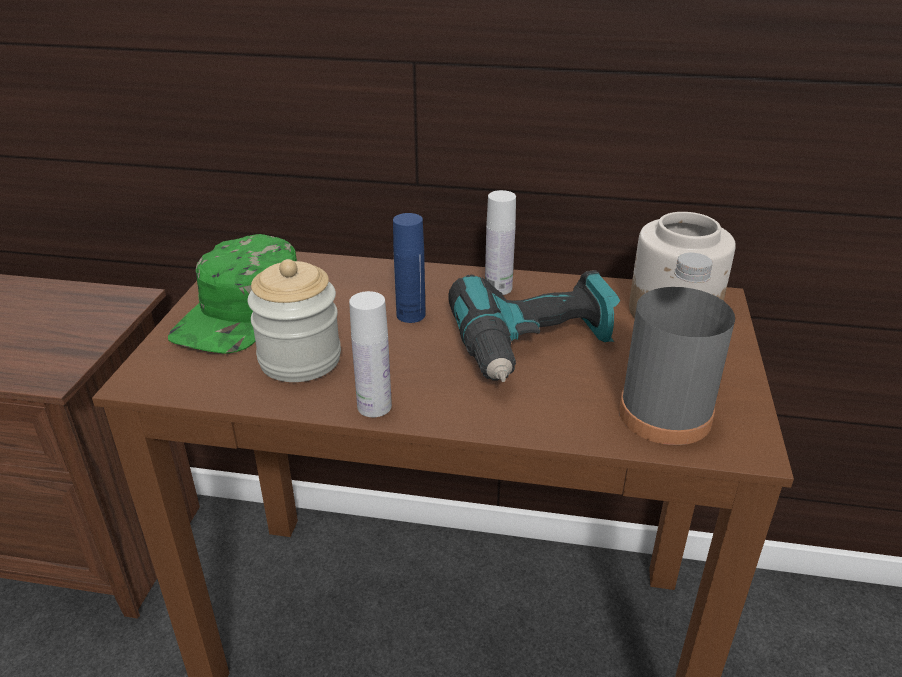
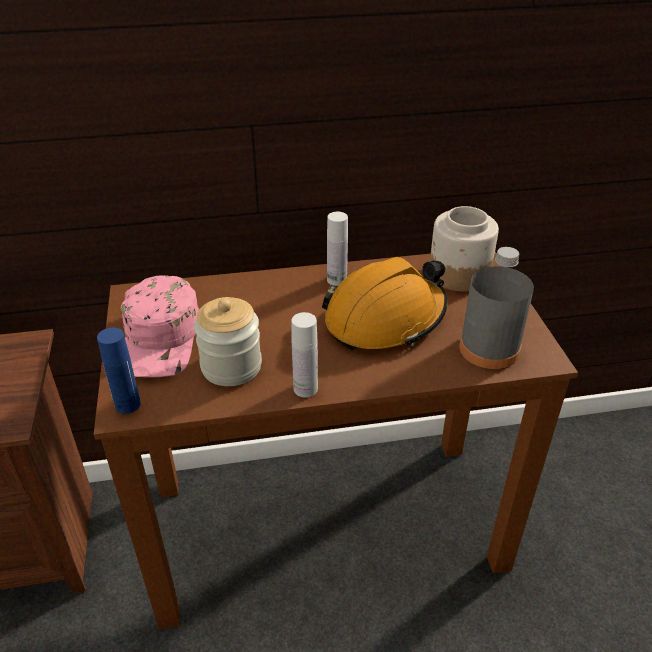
camera: 20 degrees left, 5 degrees up
green cap [168,234,297,354] -> pink cap [121,275,199,377]
blue bottle [393,213,425,323] -> blue bottle moved to [97,327,141,414]
power drill [449,270,620,382] -> orange hard hat [322,257,447,350]

